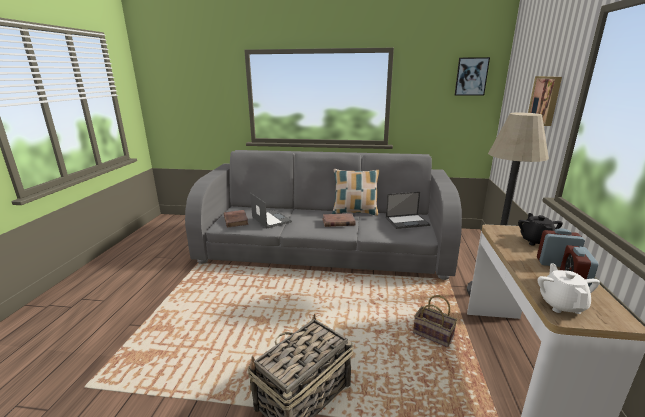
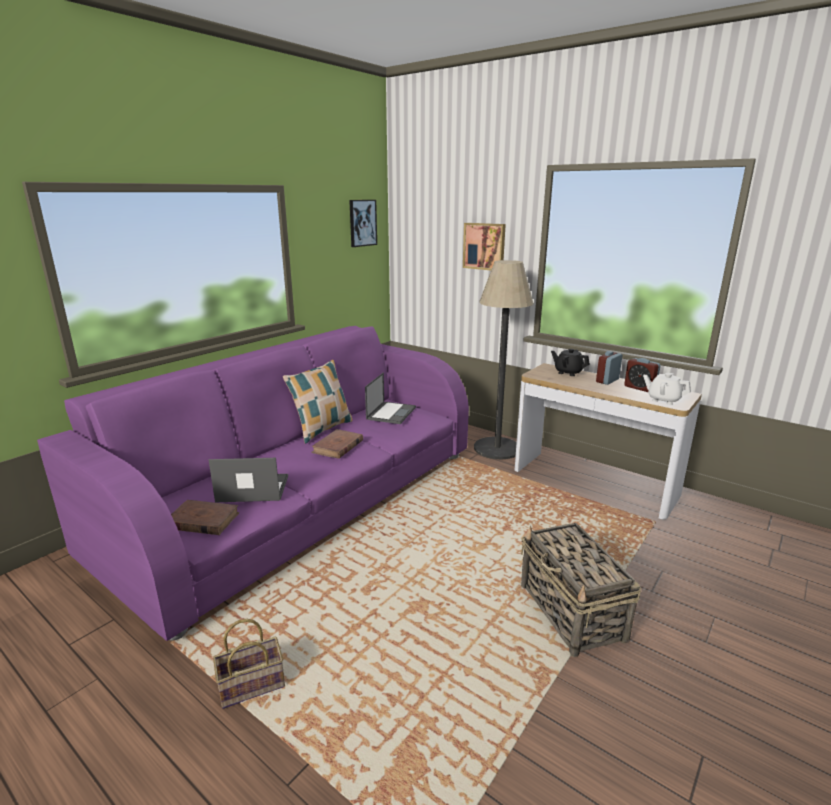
camera: 60 degrees left, 0 degrees up
grey sofa [185,150,462,280] -> purple sofa [37,326,469,641]
basket [413,295,457,347] -> basket moved to [213,619,285,709]

